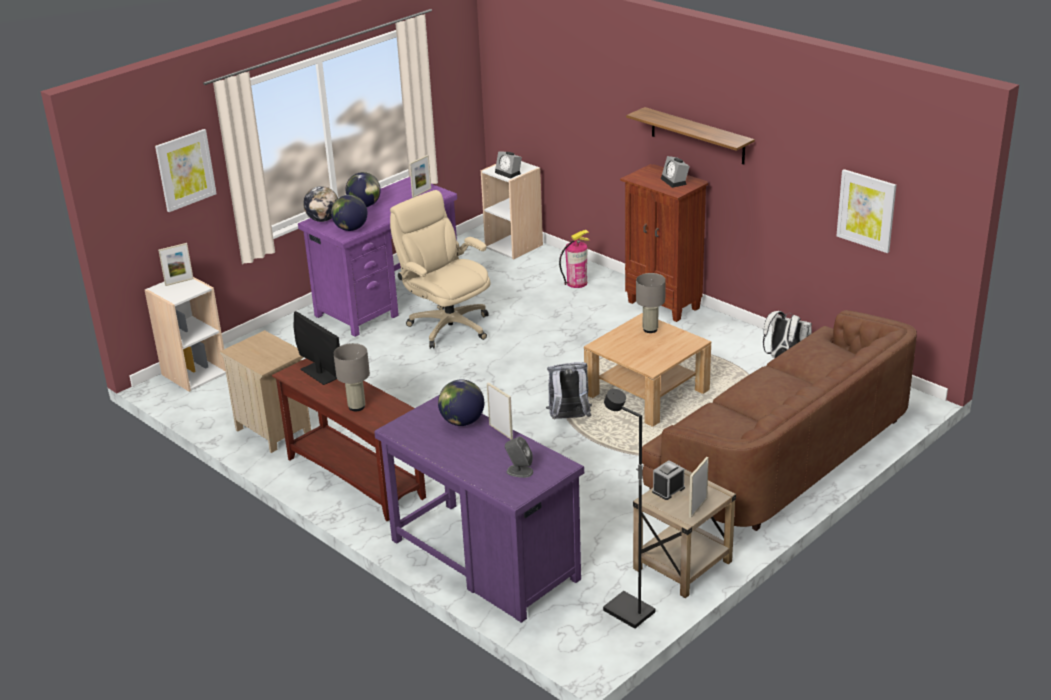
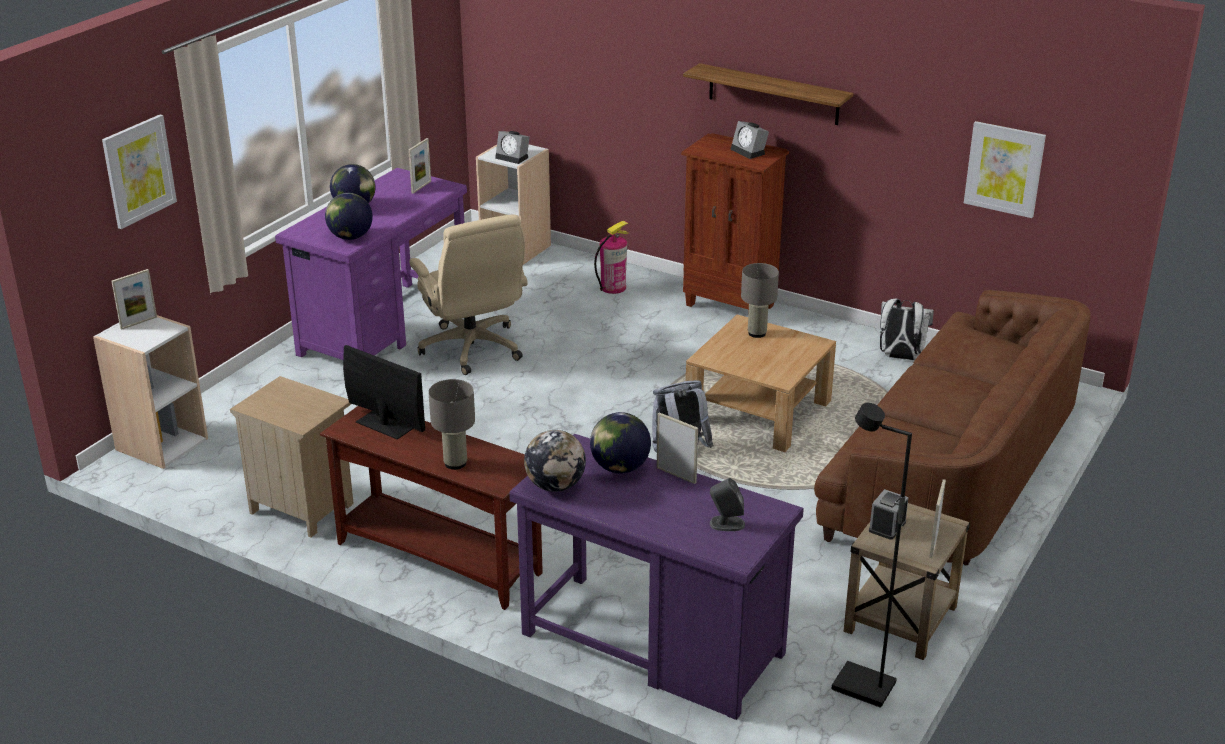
camera: 15 degrees left, 0 degrees up
globe [303,186,338,222] -> globe moved to [524,430,586,492]
beige office chair [390,190,490,349] -> beige office chair turned 150 degrees counterclockwise [409,214,528,375]

